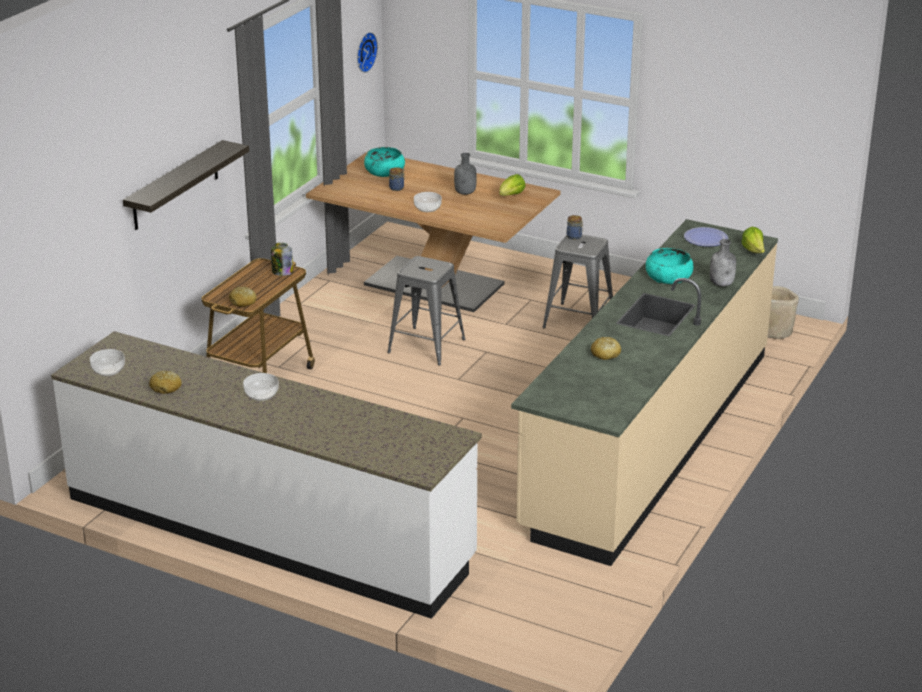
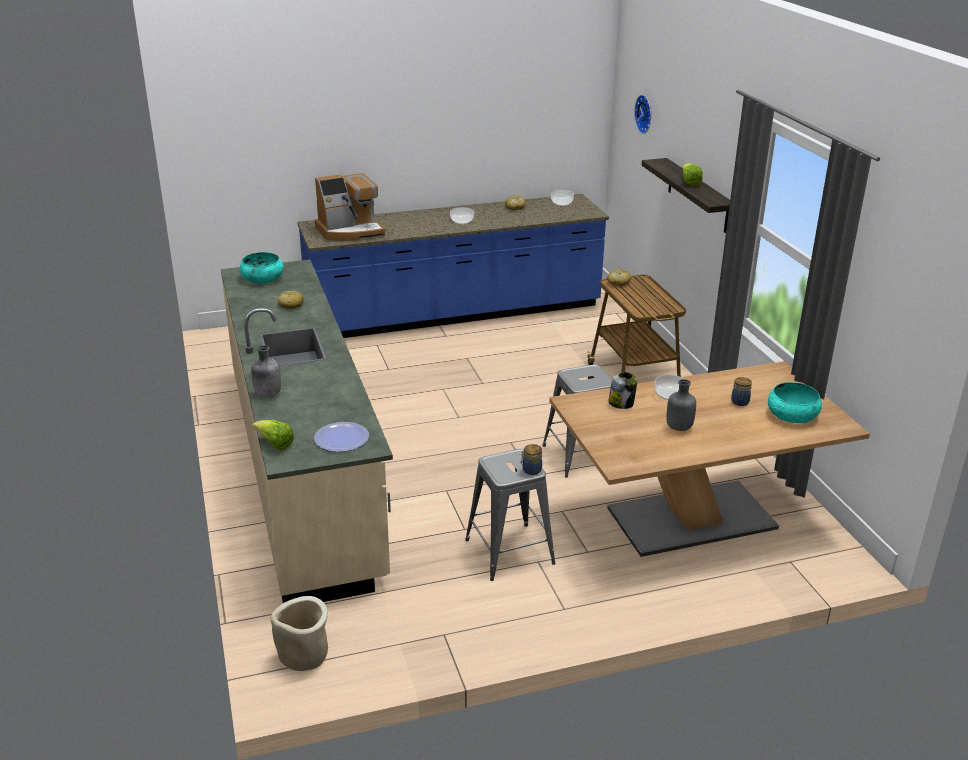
camera: 135 degrees right, 0 degrees up
white counter [51,331,482,619] -> blue counter [297,194,609,338]
jar [271,243,293,276] -> jar moved to [608,372,637,409]
wall clock [357,32,378,73] -> wall clock moved to [634,95,651,134]
lettuce [499,174,526,196] -> lettuce moved to [682,163,703,186]
turquoise bowl [646,248,693,284] -> turquoise bowl moved to [240,252,284,284]
none -> coffee machine [315,173,386,241]

